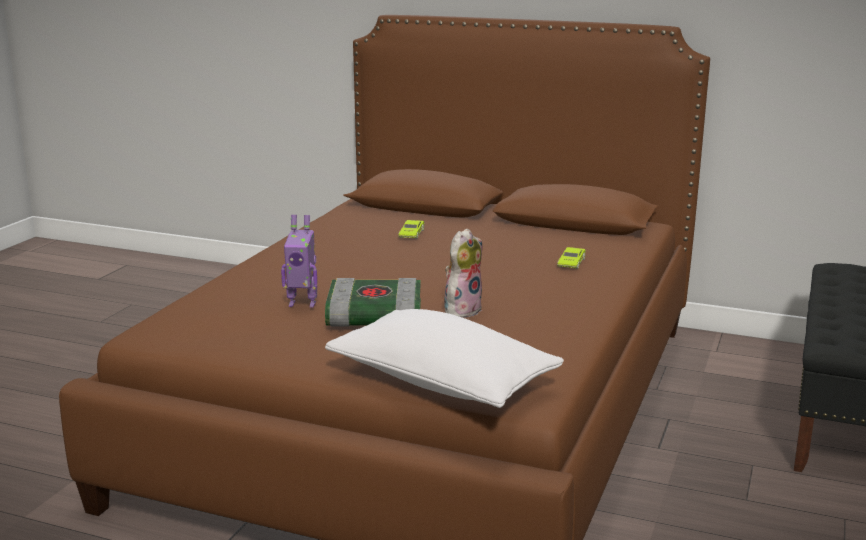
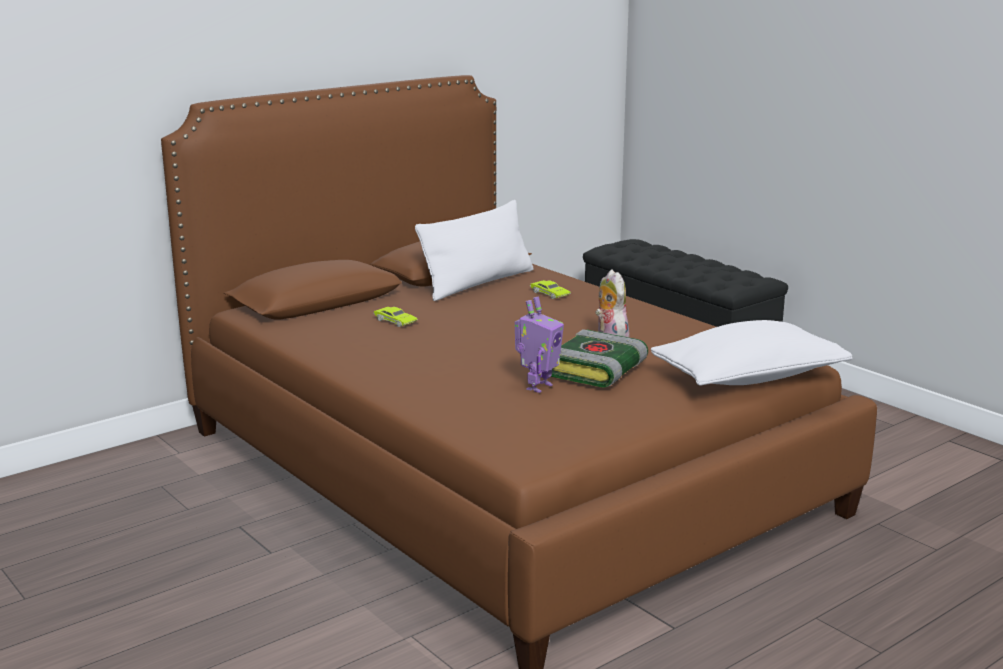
camera: 60 degrees left, 0 degrees up
none -> white pillow [415,200,533,301]

